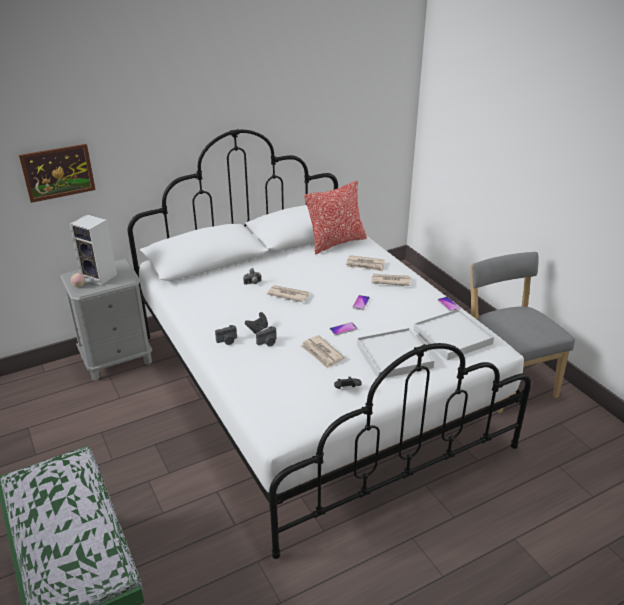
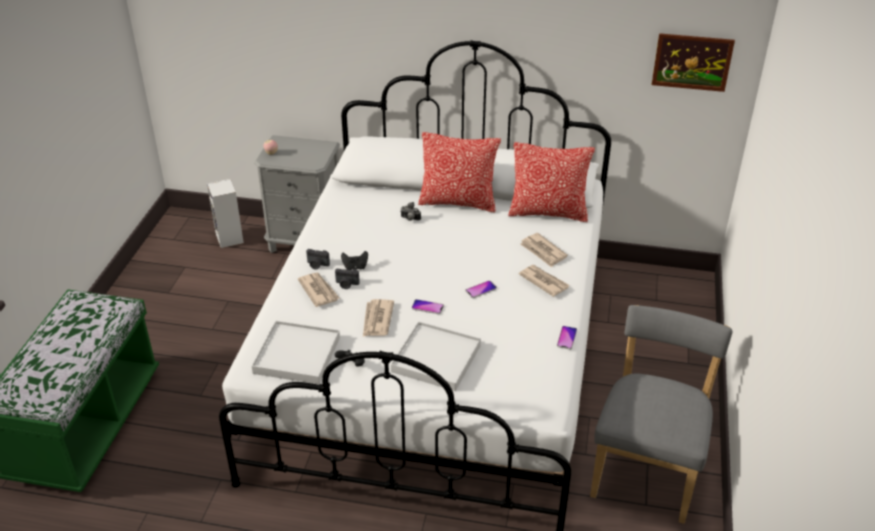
camera: 40 degrees right, 5 degrees up
picture [19,144,96,203] -> picture moved to [652,33,735,92]
speaker [70,214,117,286] -> speaker moved to [207,179,244,248]
newspaper [267,285,310,302] -> newspaper moved to [298,272,339,307]
white tray [414,309,494,360] -> white tray moved to [252,321,340,384]
none -> pillow [418,132,501,212]

